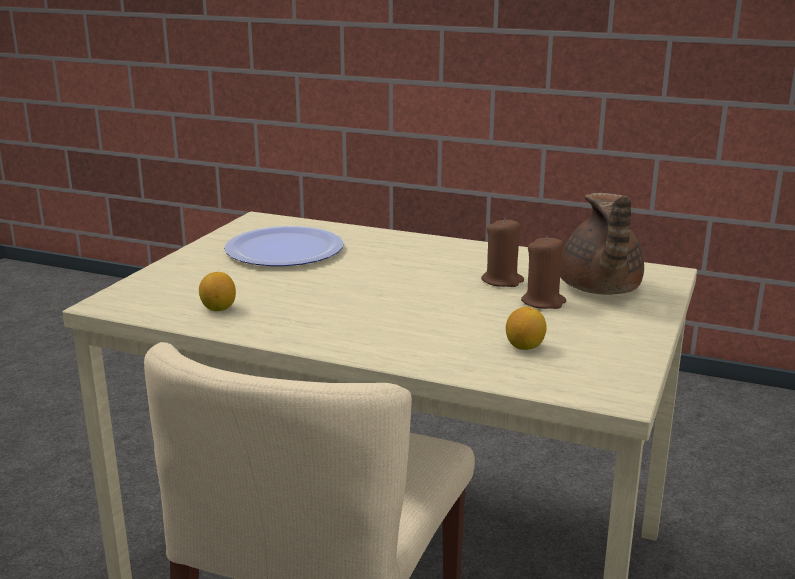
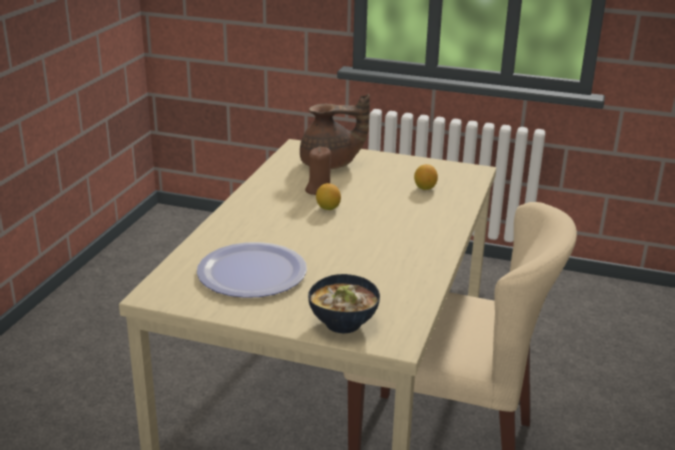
camera: 95 degrees left, 5 degrees up
lemon [199,272,236,311] -> lemon moved to [316,183,341,210]
brown candle [521,235,566,309] -> none
none -> bowl [308,274,380,333]

